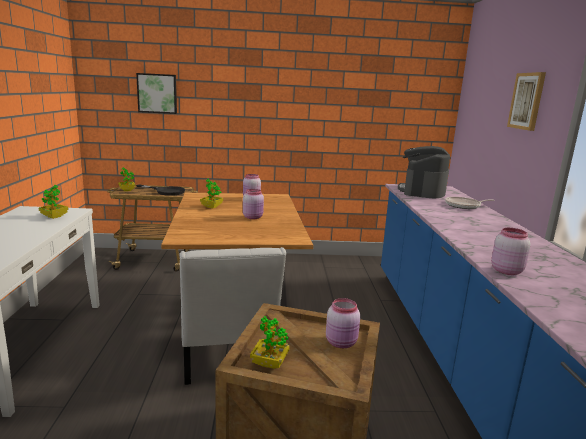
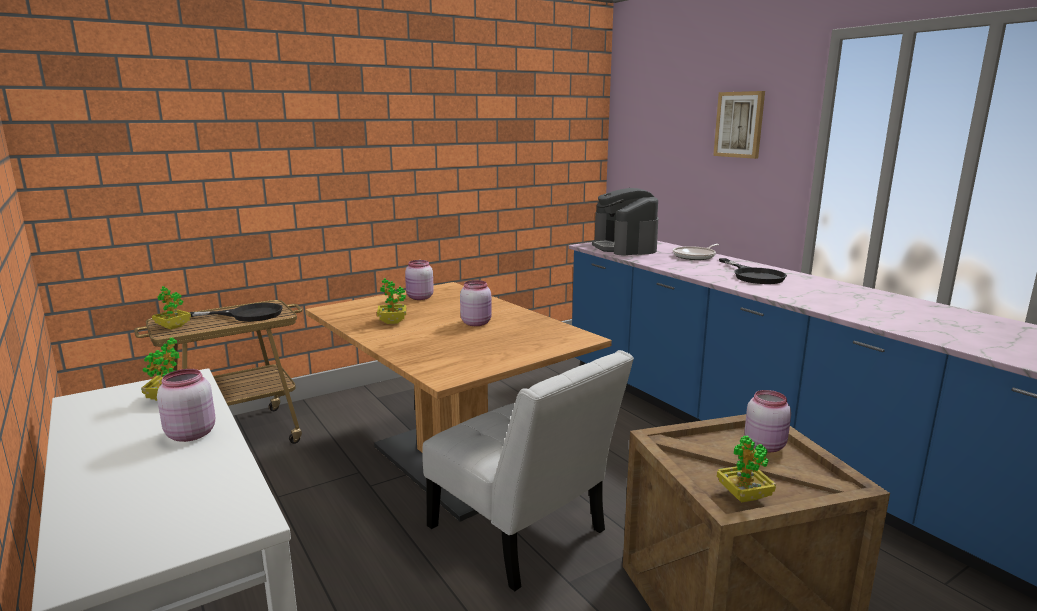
camera: 30 degrees left, 0 degrees up
picture [136,73,177,114] -> none
pink jar [491,228,531,275] -> pink jar moved to [157,369,215,442]
none -> black frying pan [719,258,787,284]

